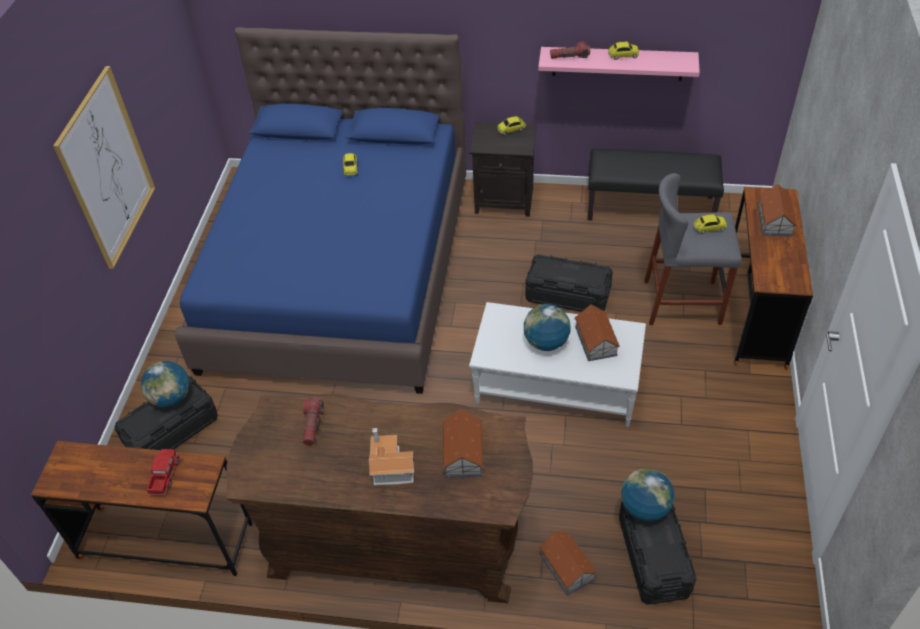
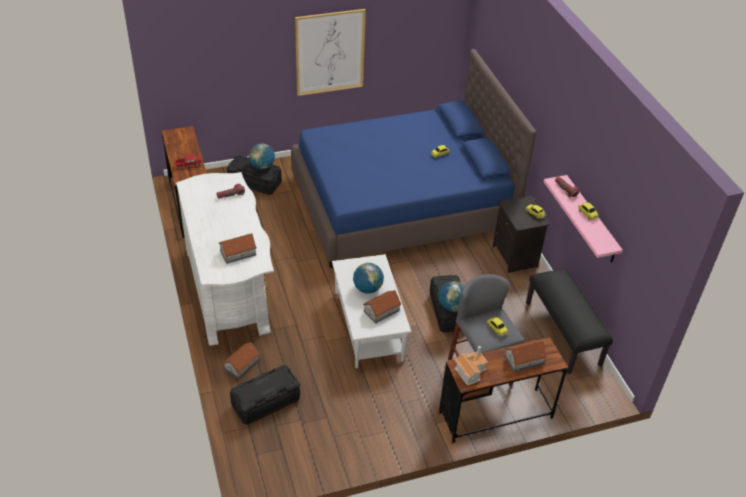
camera: 60 degrees right, 5 degrees down
brown dresser [226,394,533,603] -> white dresser [176,172,274,346]
toy house [369,428,414,485] -> toy house moved to [455,346,488,386]
globe [621,468,675,522] -> globe moved to [439,281,464,312]

